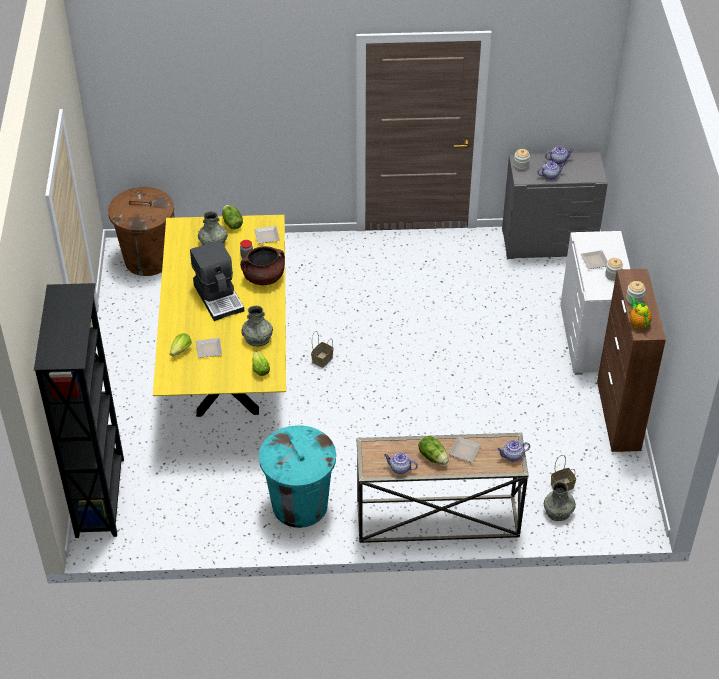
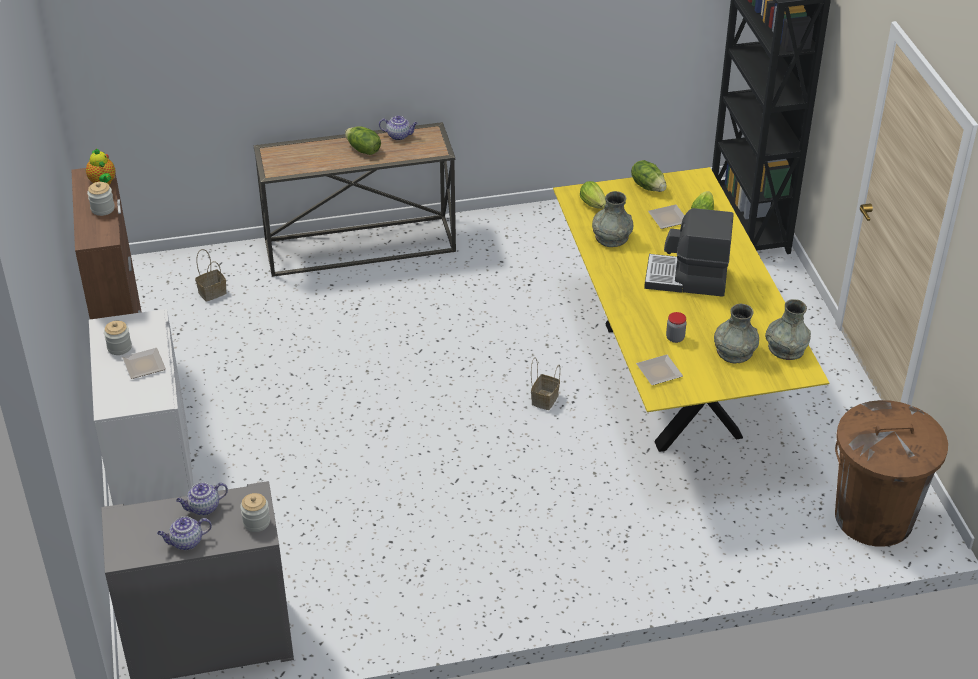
camera: 170 degrees right, 5 degrees down
coffee machine [190,240,244,321] -> coffee machine turned 45 degrees counterclockwise [644,208,734,297]
lettuce [222,205,243,229] -> lettuce moved to [631,160,666,192]
brown cooking pot [240,246,285,285] -> none
turquoise trash can [259,425,336,528] -> none
plate [449,436,481,463] -> none
teapot [497,440,530,462] -> none
grey vase [544,482,576,521] -> grey vase moved to [765,299,811,360]

